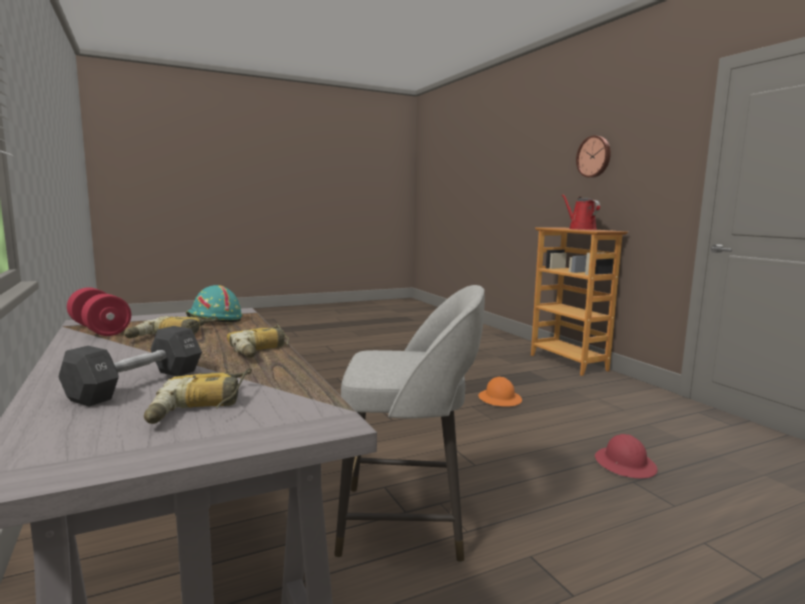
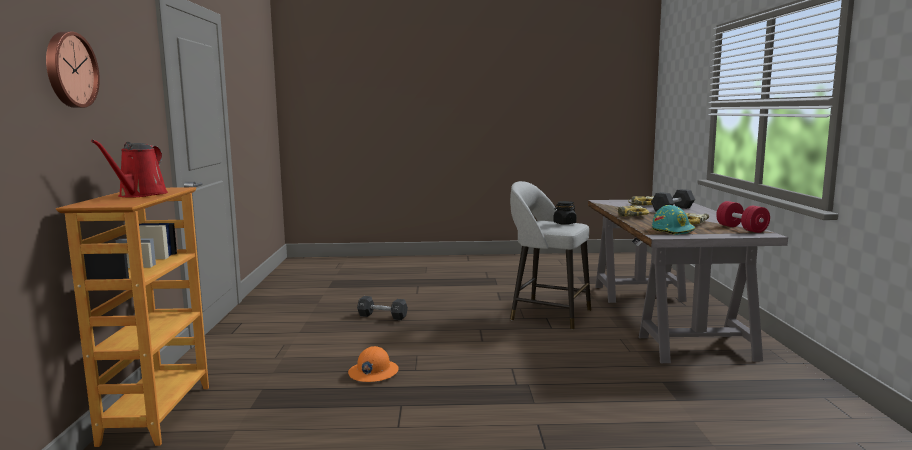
camera: 155 degrees left, 0 degrees up
red hard hat [595,434,658,478] -> black dumbbell [357,296,408,320]
none -> black jar [553,201,577,225]

